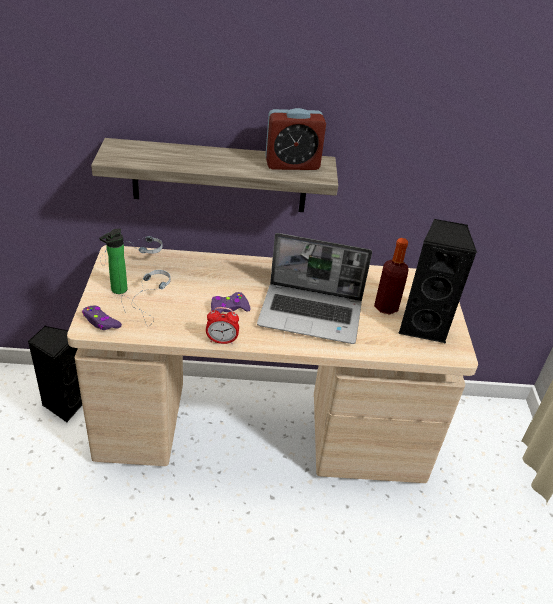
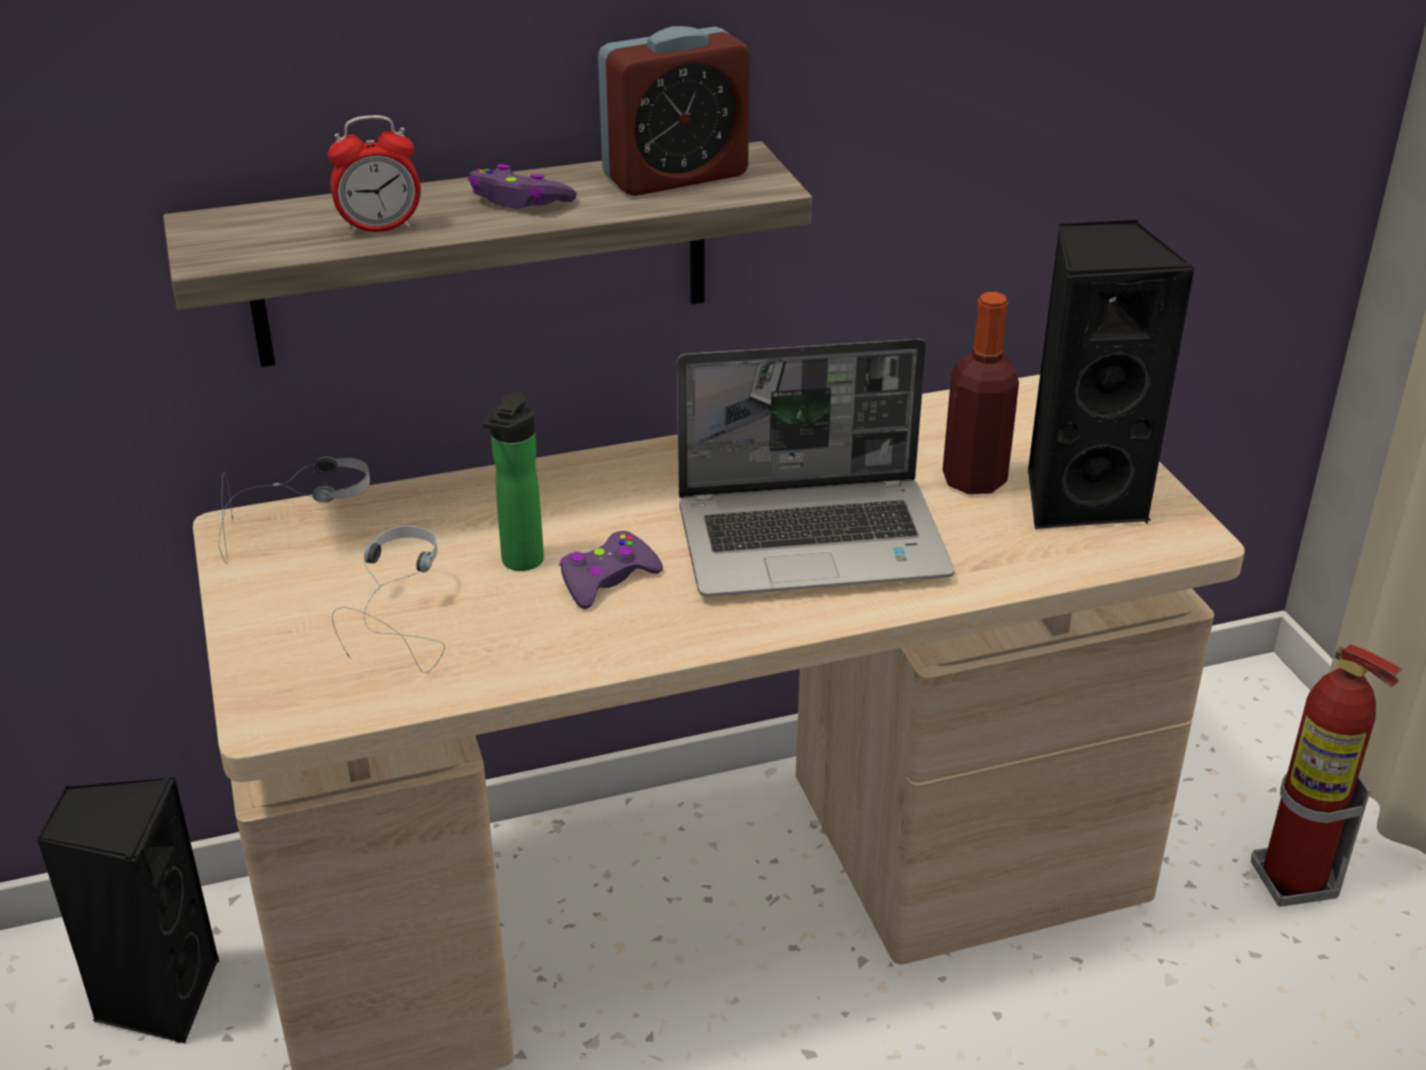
camera: 15 degrees left, 5 degrees down
purple game controller [82,305,122,330] -> purple game controller moved to [468,164,577,209]
bottle [99,229,127,294] -> bottle moved to [483,392,544,571]
alarm clock [206,307,239,344] -> alarm clock moved to [328,115,421,235]
none -> fire extinguisher [1251,644,1402,907]

